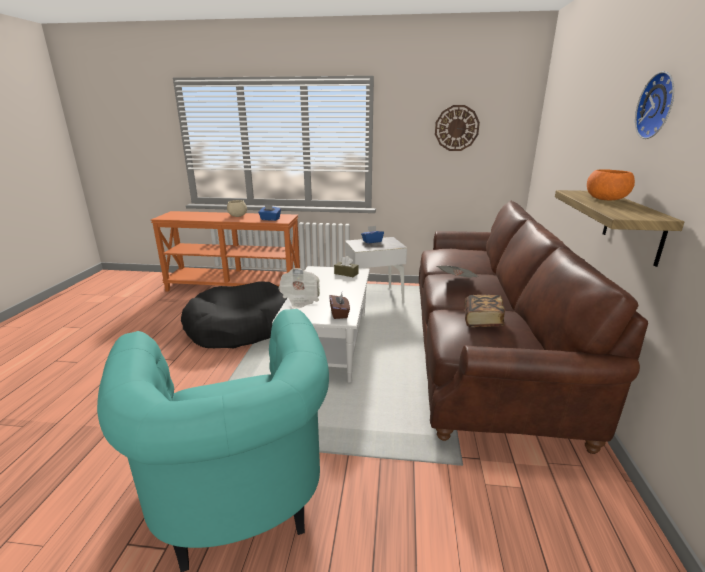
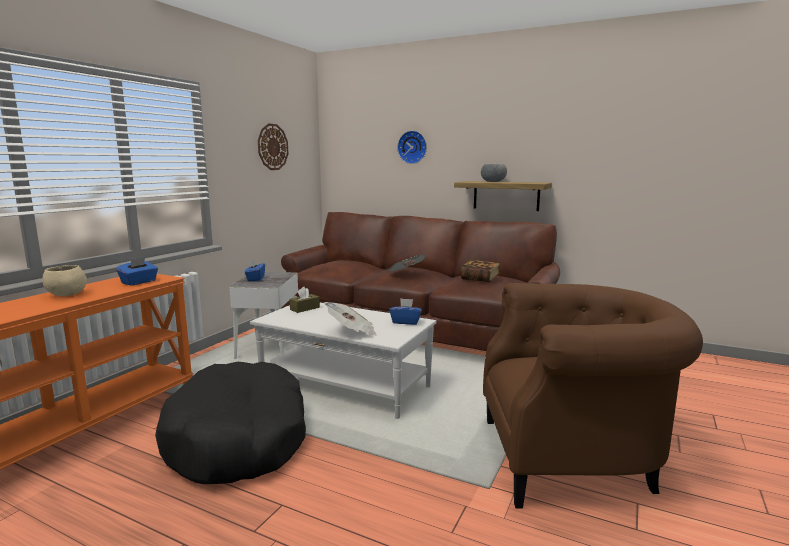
camera: 70 degrees left, 10 degrees down
turquoise armchair [97,309,329,572] -> brown armchair [483,283,703,509]
brown tissue box [329,293,350,319] -> blue tissue box [390,299,422,325]
orange bowl [587,169,635,201] -> grey bowl [481,164,507,182]
wall clock [635,71,674,139] -> wall clock moved to [397,130,427,164]

